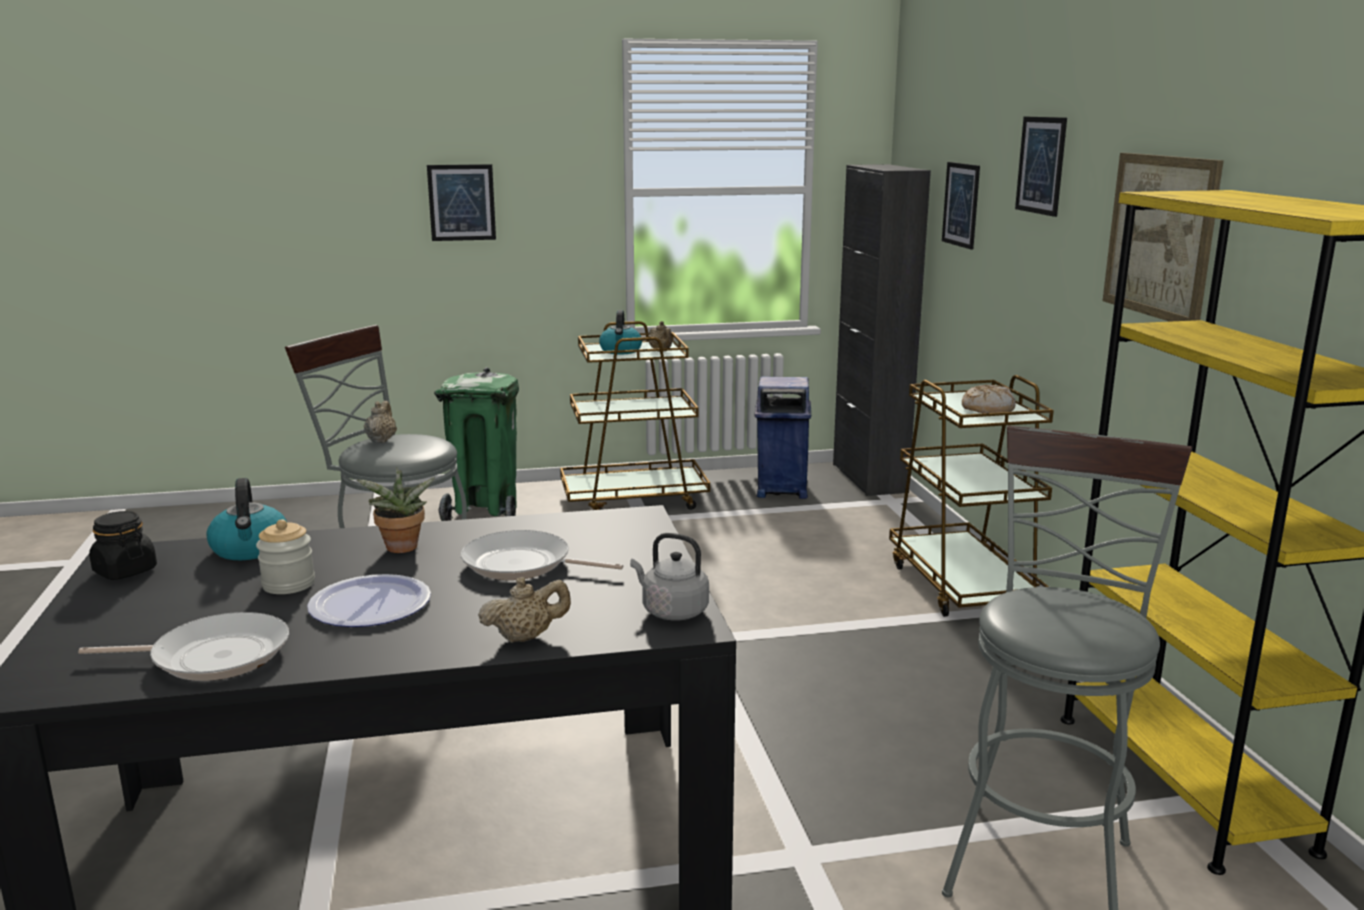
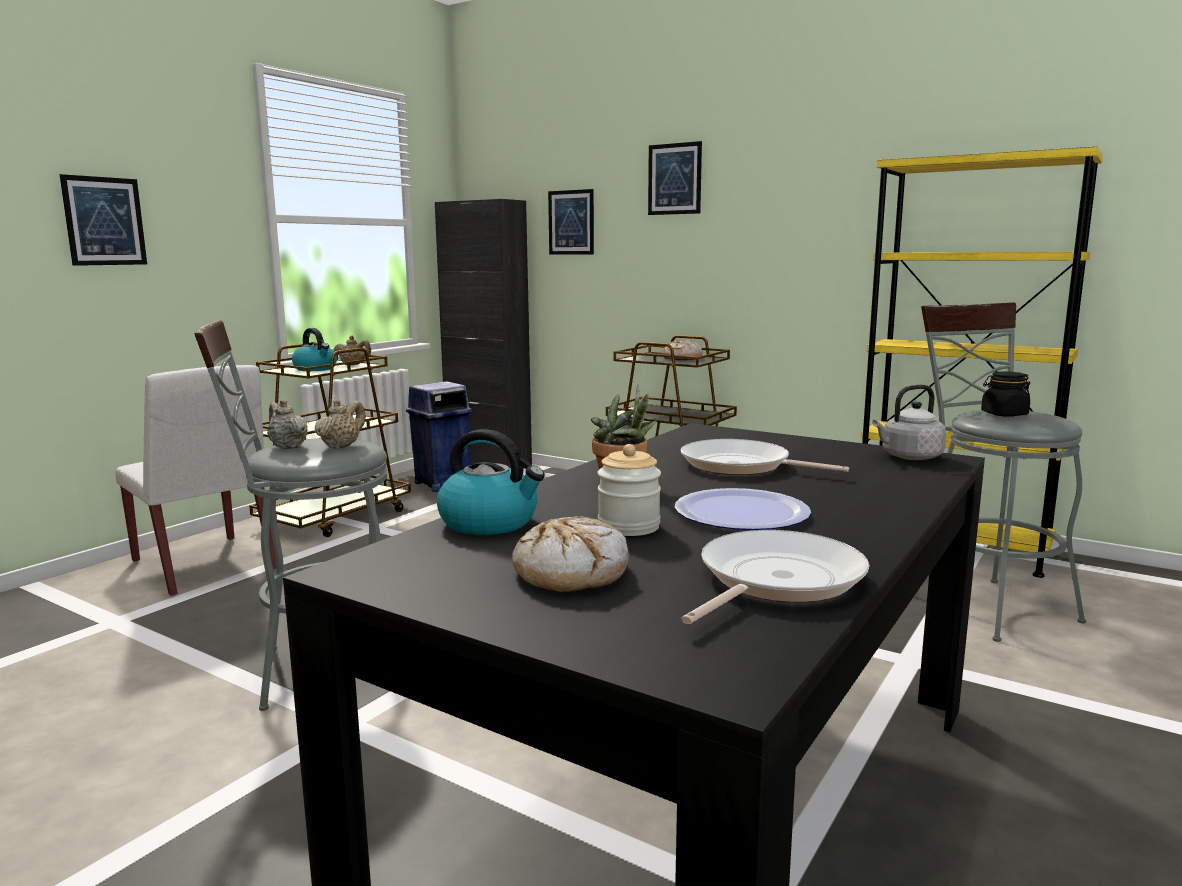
camera: 45 degrees left, 5 degrees down
black jar [89,511,157,580] -> black jar moved to [981,371,1030,417]
green trash can [434,367,519,521] -> white chair [115,365,276,596]
frying pan [460,530,623,580] -> frying pan turned 60 degrees clockwise [681,439,849,475]
beige teapot [478,577,571,643] -> beige teapot moved to [315,399,366,449]
picture [1103,153,1224,322] -> none
none -> bread [512,516,629,592]

